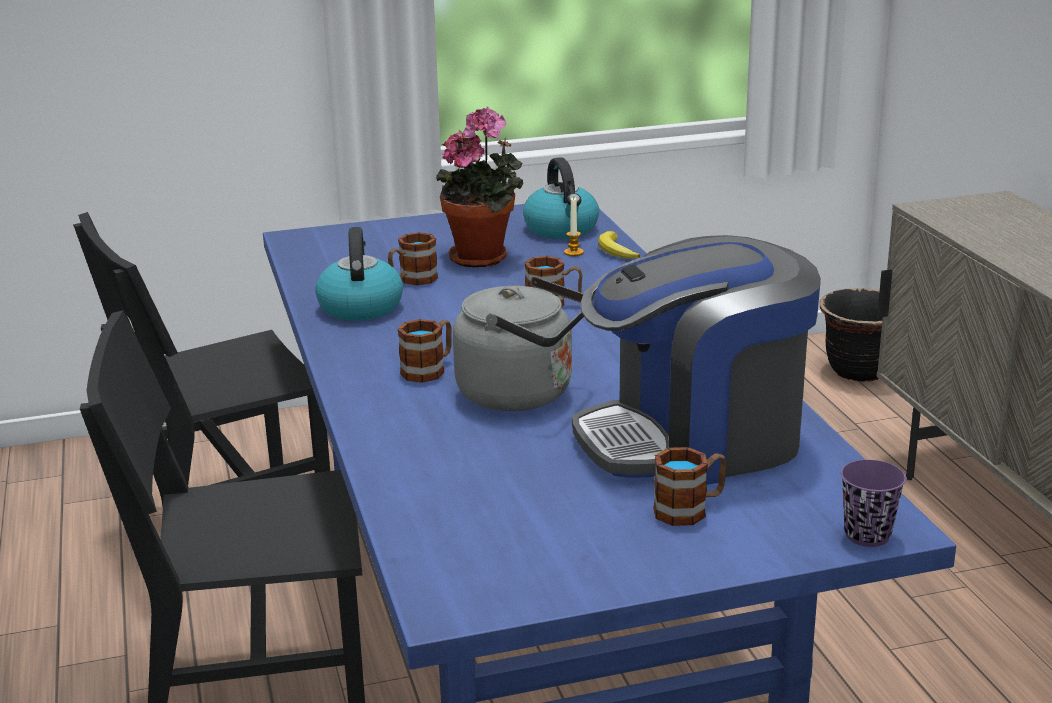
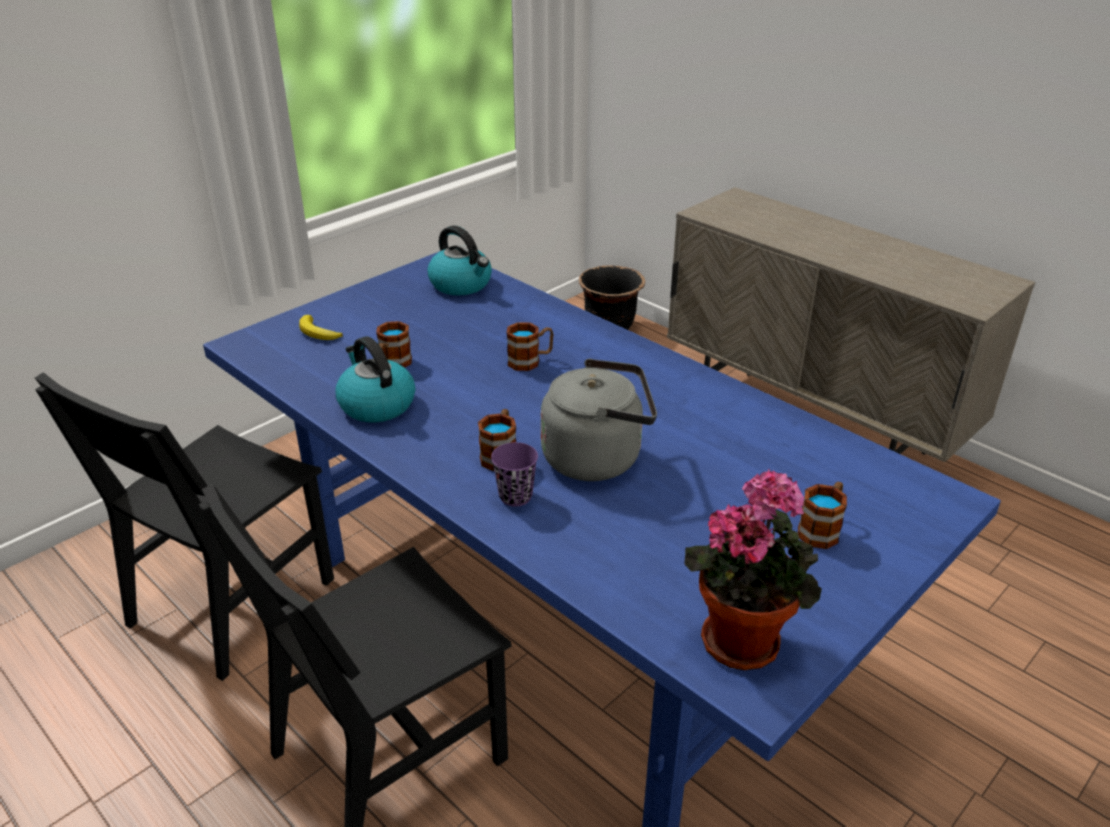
camera: 30 degrees left, 10 degrees up
potted plant [436,107,523,267] -> potted plant moved to [684,469,822,670]
candle [564,197,584,256] -> none
coffee machine [572,235,821,485] -> none
banana [598,231,640,259] -> banana moved to [299,315,343,340]
purple cup [841,460,906,547] -> purple cup moved to [491,442,538,507]

